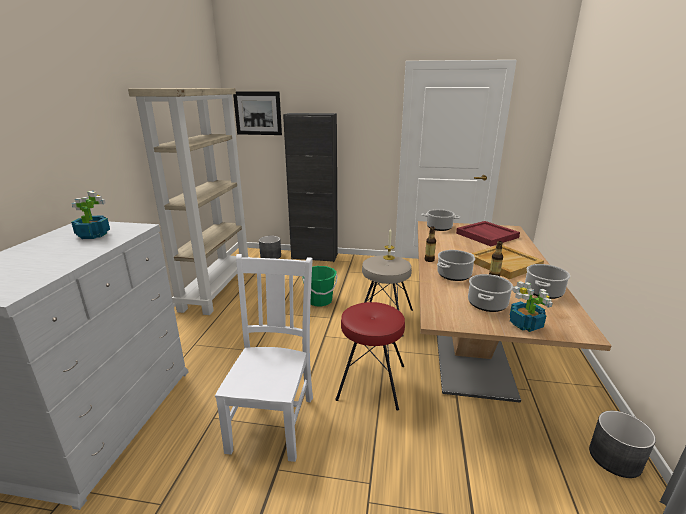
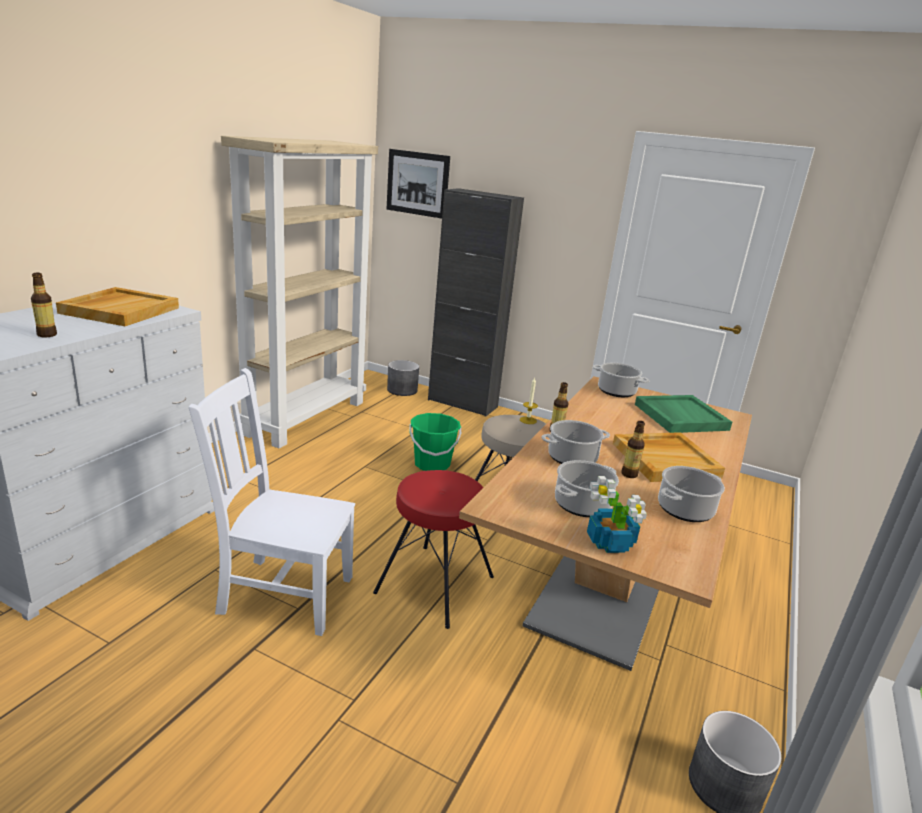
camera: 15 degrees right, 0 degrees up
potted plant [71,191,110,239] -> beige tray [56,287,179,326]
white chair [215,254,313,462] -> white chair turned 105 degrees counterclockwise [189,368,355,636]
red tray [456,221,520,246] -> green tray [635,395,732,433]
none -> bottle [31,273,57,337]

